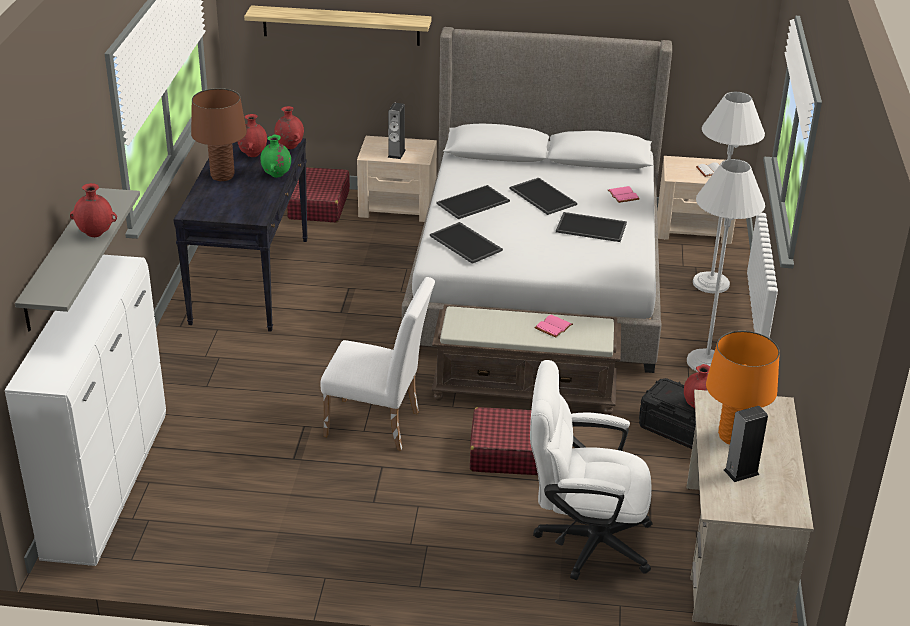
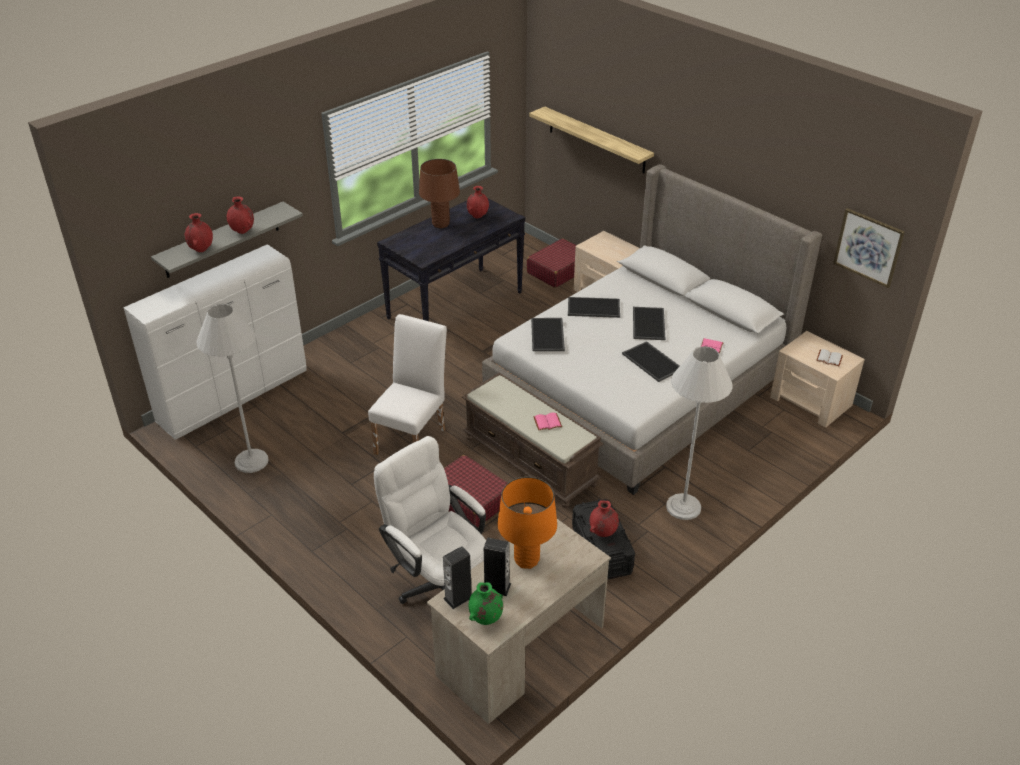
camera: 40 degrees right, 5 degrees up
green vase [260,135,291,178] -> green vase moved to [469,582,503,625]
red vase [275,106,304,149] -> red vase moved to [185,213,213,252]
white chair [321,277,435,451] -> white chair turned 120 degrees counterclockwise [368,314,447,455]
speaker [387,103,406,159] -> speaker moved to [443,546,472,609]
white floor lamp [693,91,765,293] -> white floor lamp moved to [196,304,269,473]
none -> picture [833,208,905,288]

